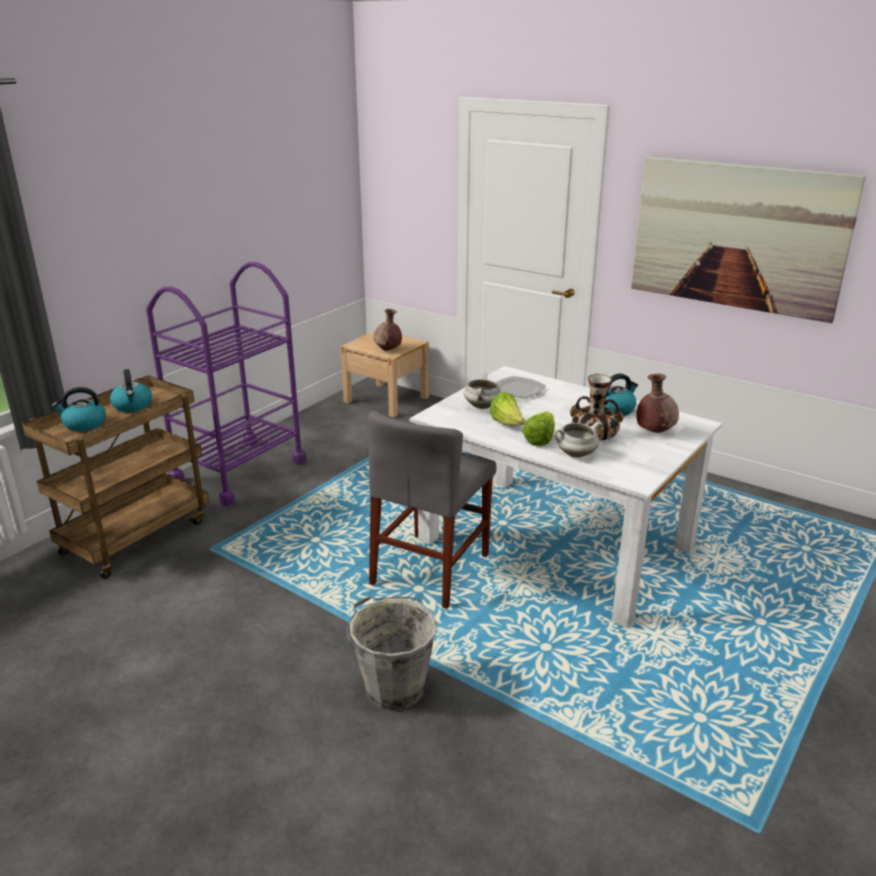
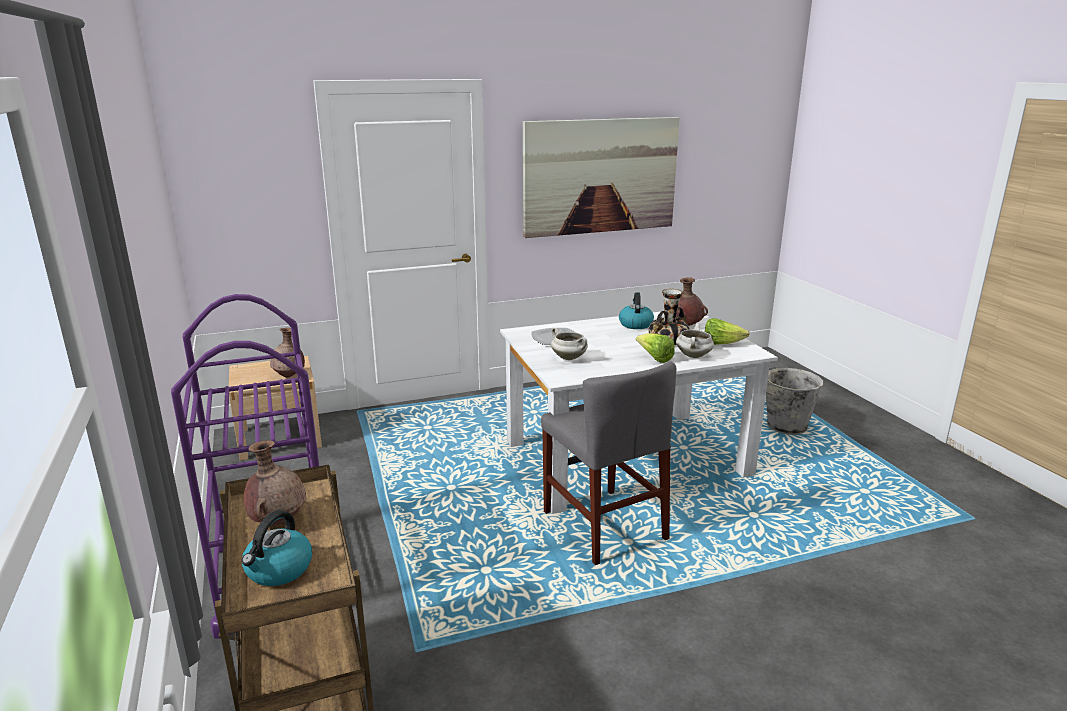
camera: 55 degrees left, 5 degrees down
kettle [110,369,152,412] -> brown vase [244,441,306,524]
grey bucket [346,596,437,710] -> grey bucket moved to [766,367,823,435]
lettuce [490,392,525,426] -> lettuce moved to [705,318,750,345]

